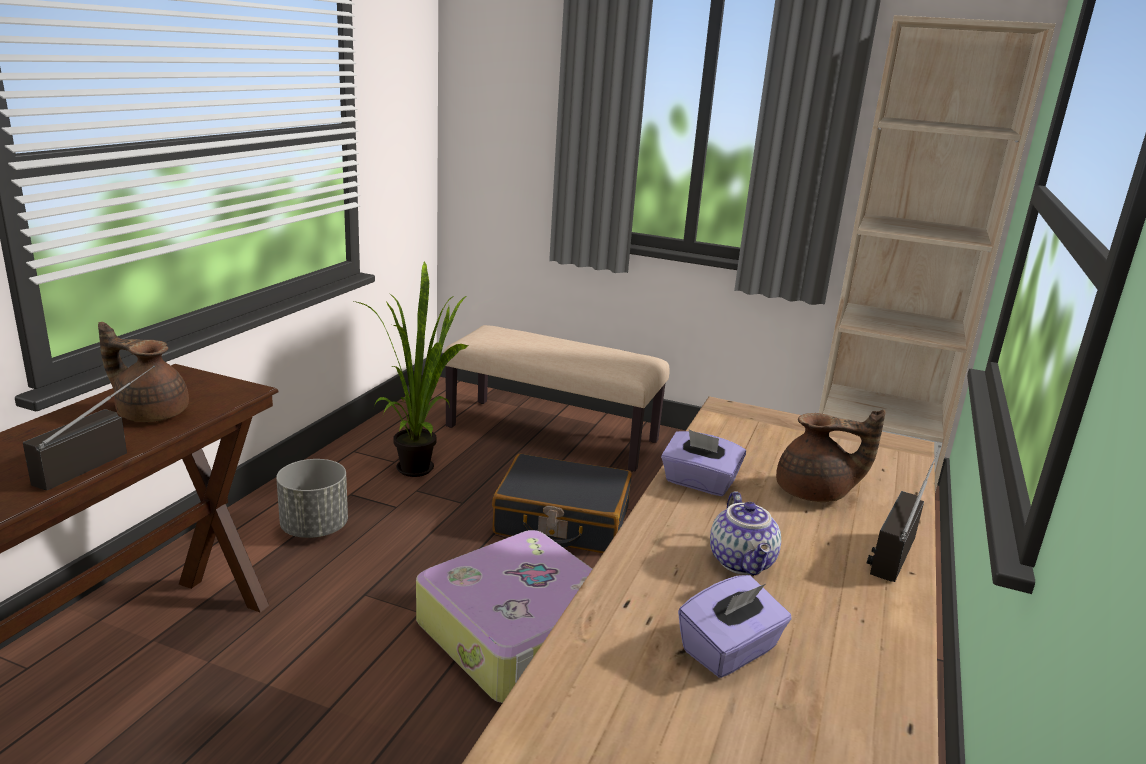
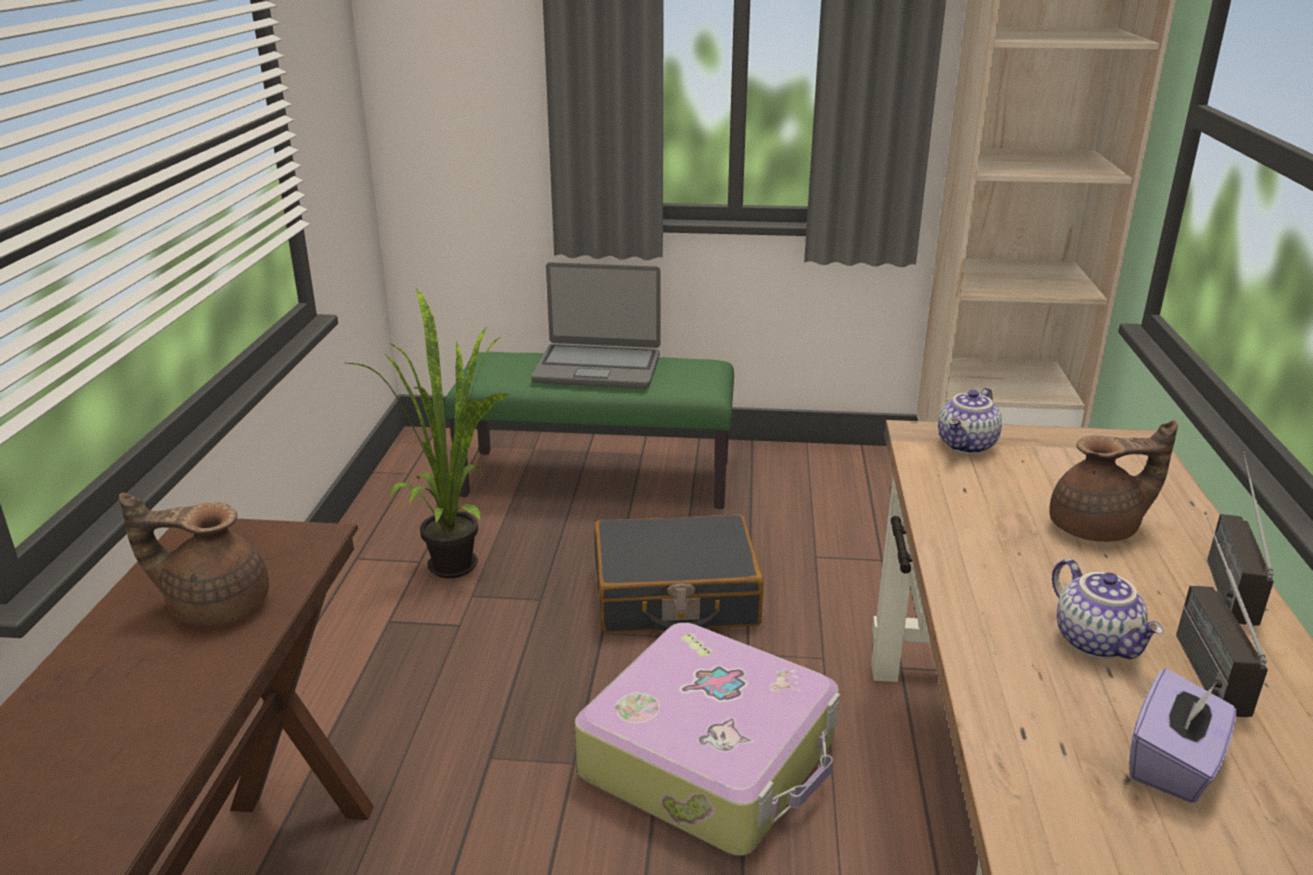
camera: 15 degrees left, 5 degrees up
radio [23,366,155,490] -> radio moved to [1176,511,1268,717]
grey planter [276,459,348,538] -> none
beige bench [444,325,669,471] -> green bench [445,352,734,509]
purple tissue box [661,430,746,496] -> none
none -> laptop [531,262,661,388]
none -> teapot [938,387,1002,454]

